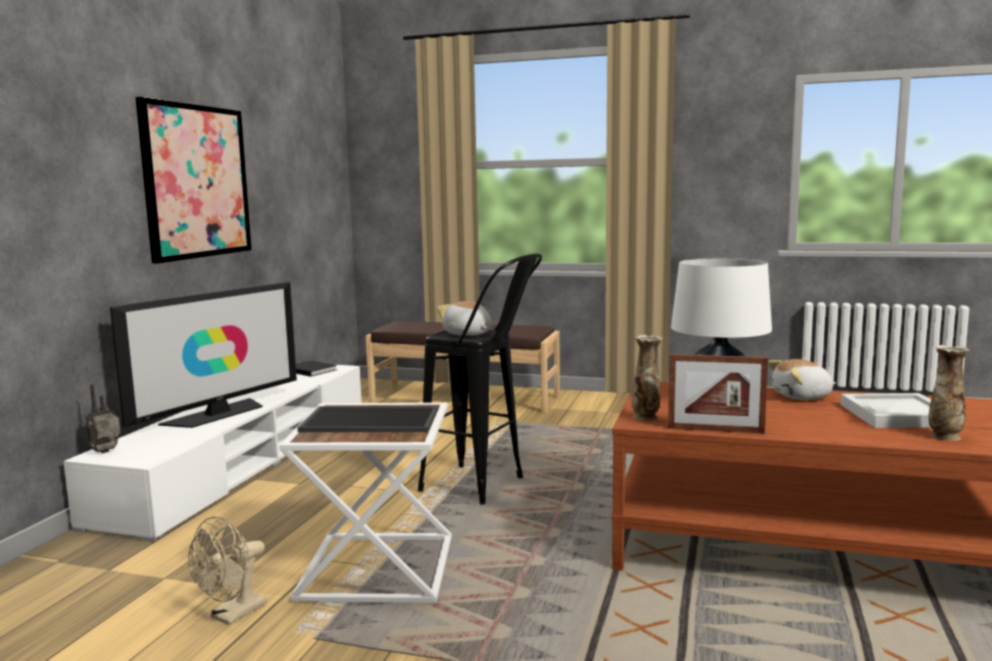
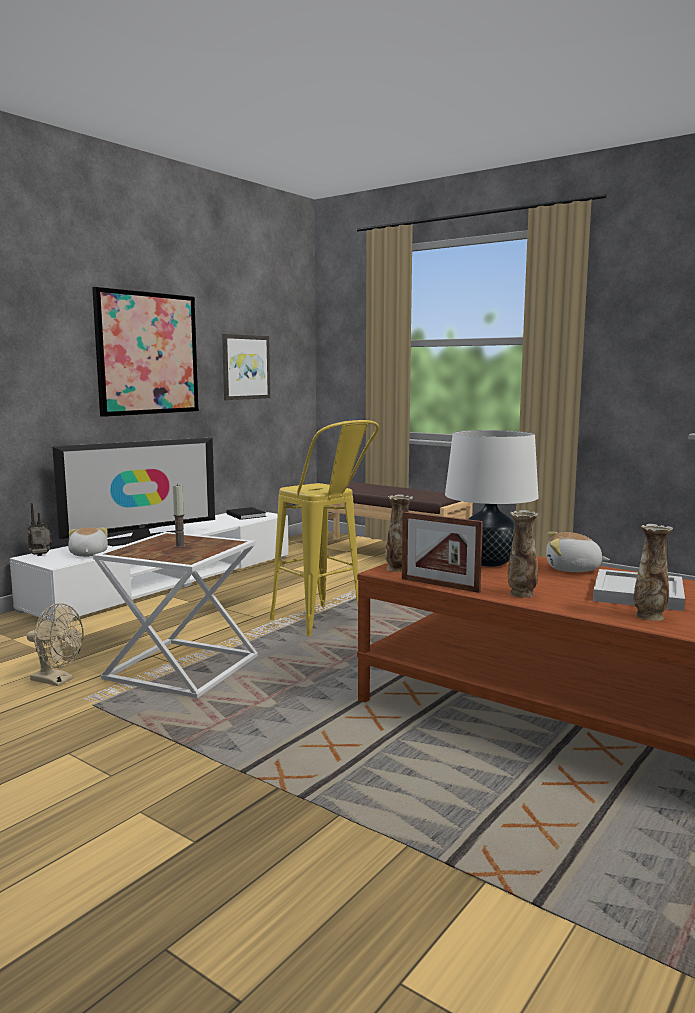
camera: 20 degrees right, 0 degrees up
beige fan [188,516,267,625] -> beige fan turned 120 degrees counterclockwise [27,603,84,686]
tray [298,406,438,432] -> candle [173,484,186,548]
black stool [418,253,542,504] -> yellow stool [269,420,379,636]
plush toy [437,301,492,336] -> plush toy moved to [68,528,108,557]
none -> picture [222,334,270,400]
none -> vase [508,510,539,598]

